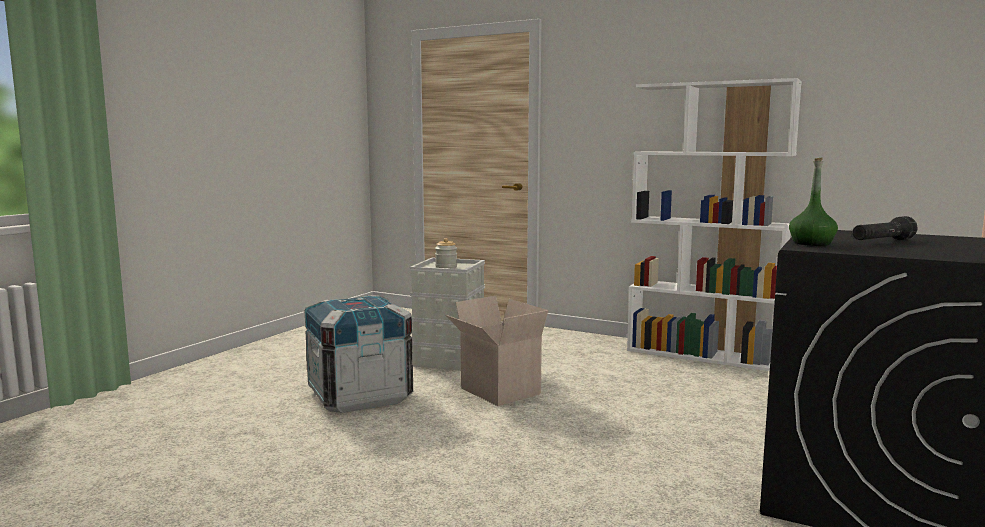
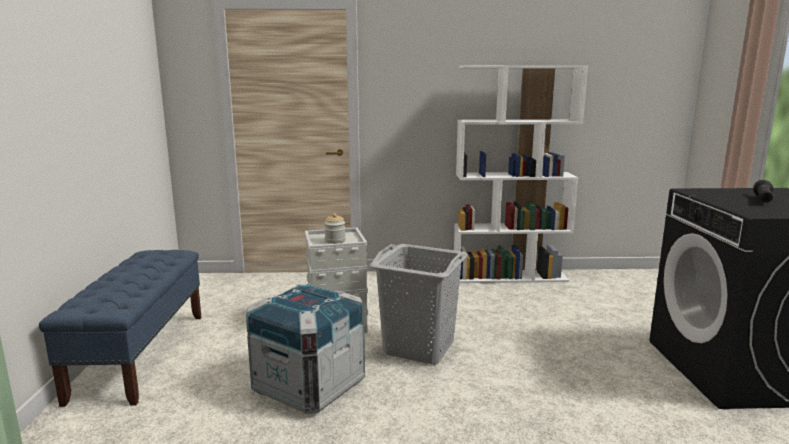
camera: 30 degrees left, 5 degrees up
cardboard box [446,296,549,406] -> grey laundry basket [370,244,468,365]
green bottle [789,158,838,246] -> none
none -> blue bench [39,250,202,407]

